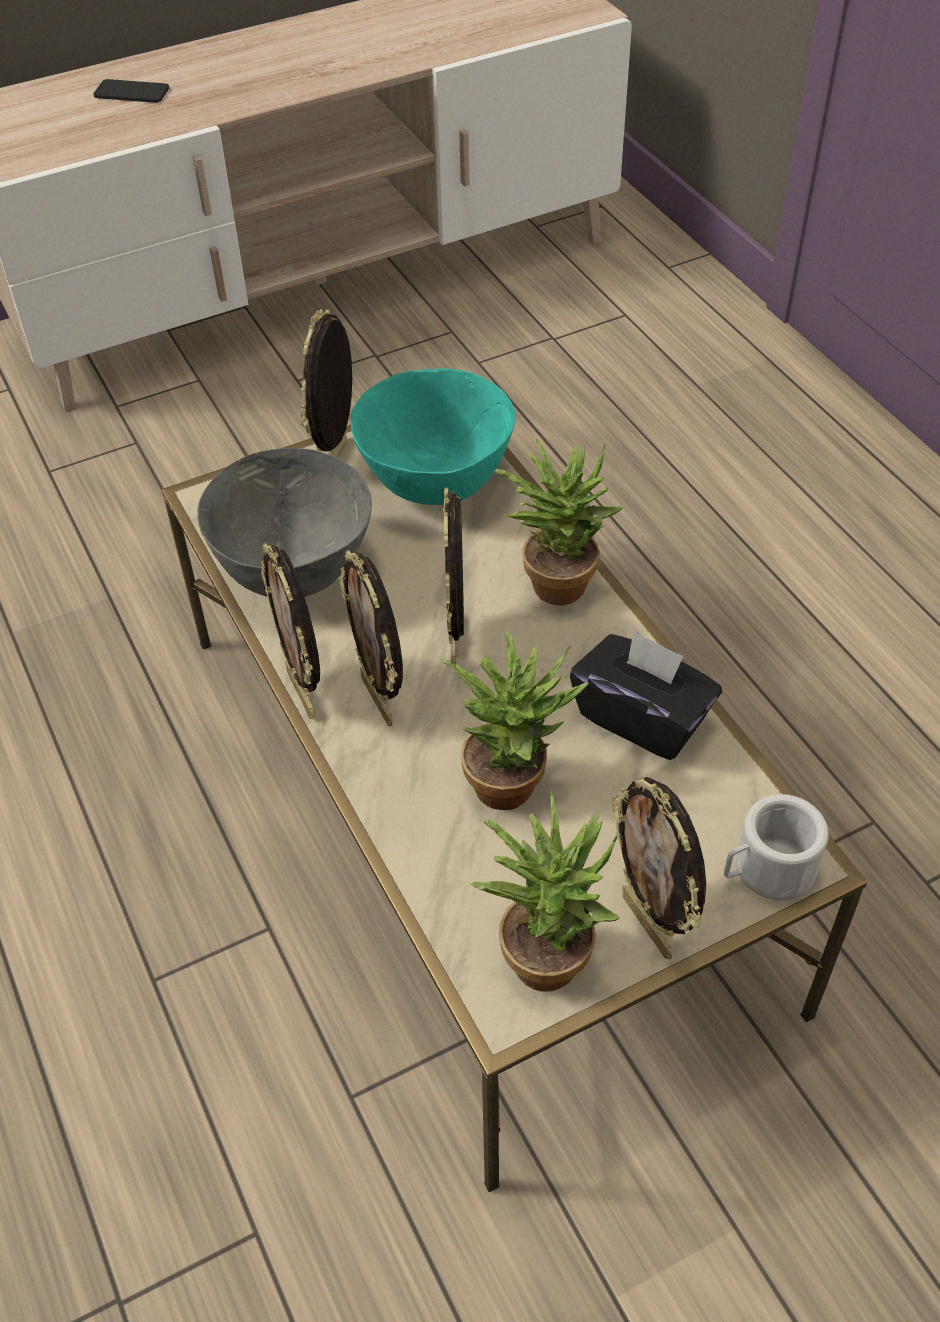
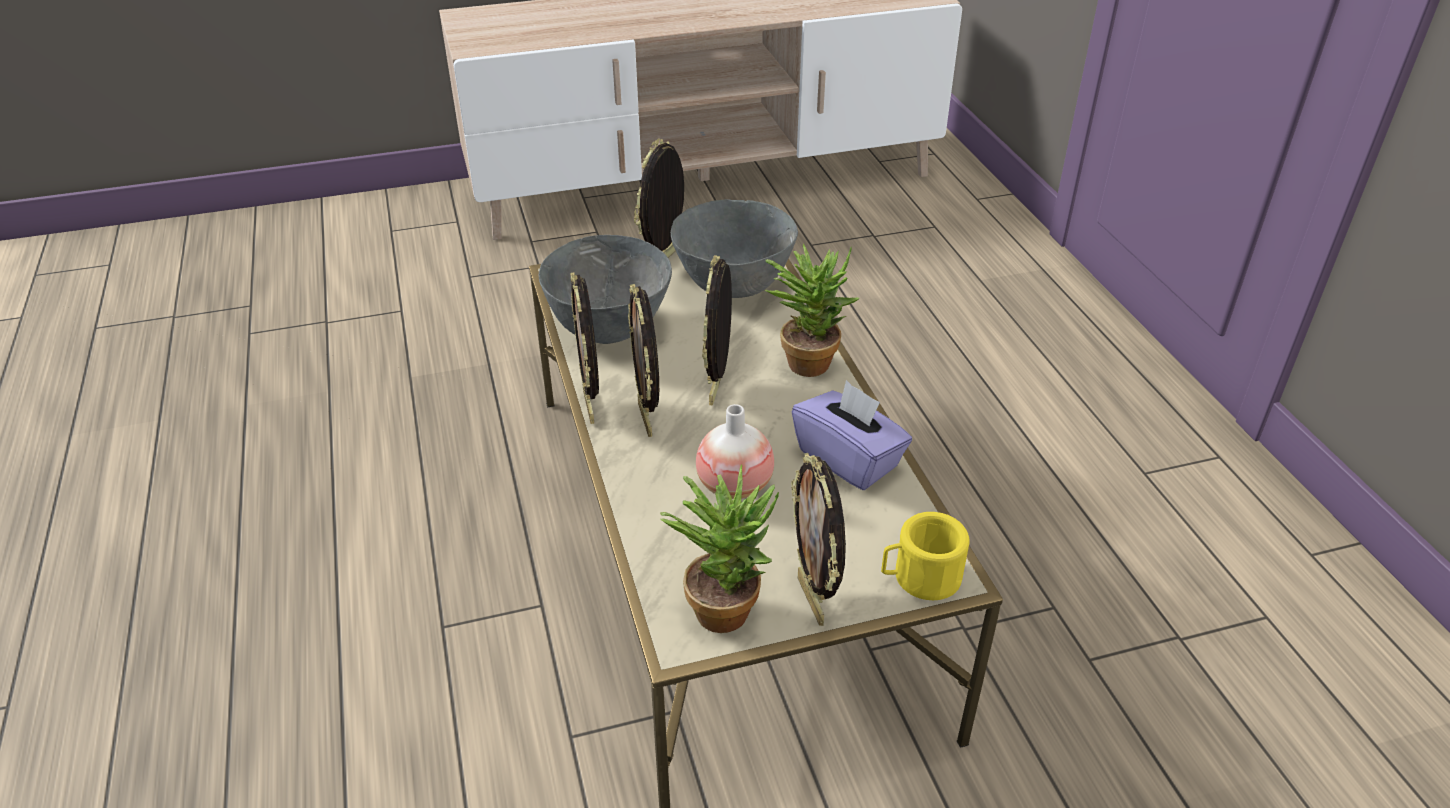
camera: 10 degrees right, 10 degrees down
phone [93,79,169,103] -> none
turquoise bowl [351,368,516,505] -> grey bowl [671,199,798,298]
potted plant [441,631,589,810] -> vase [696,404,774,499]
black tissue box [570,630,722,760] -> purple tissue box [792,380,912,490]
white mug [724,794,829,901] -> yellow mug [881,512,969,600]

